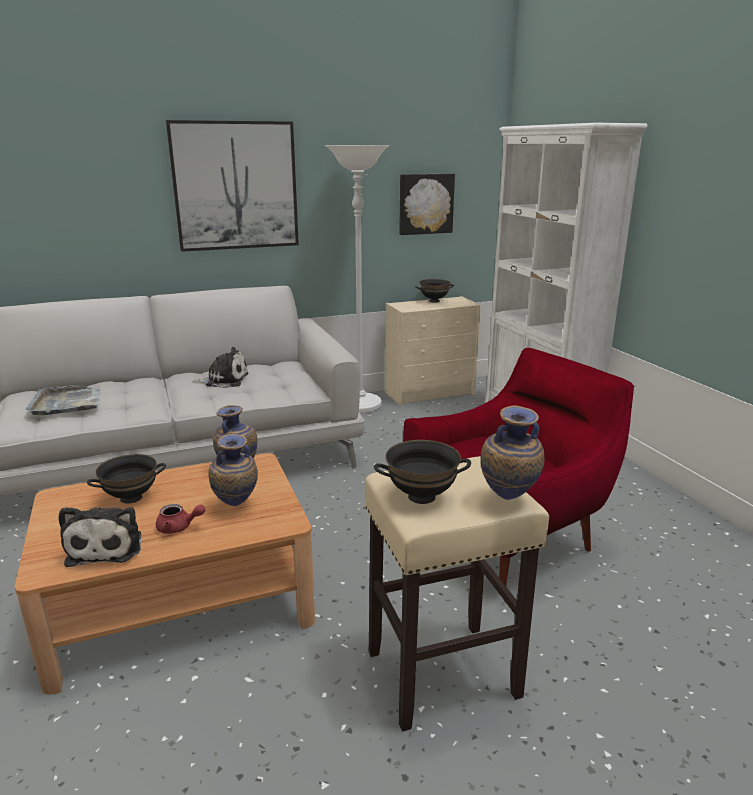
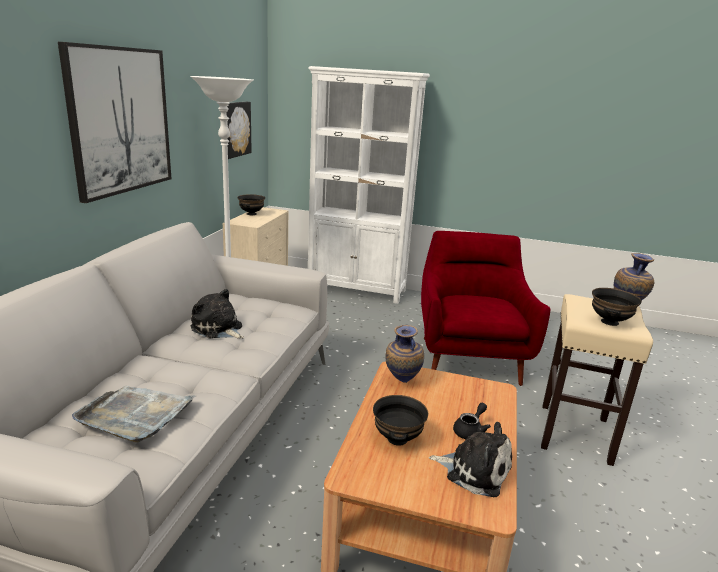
camera: 55 degrees left, 0 degrees up
red teapot [156,504,205,534] -> black teapot [453,403,491,439]
plush toy [193,347,249,388] -> plush toy turned 90 degrees counterclockwise [191,289,244,339]
vase [208,434,258,506] -> none

